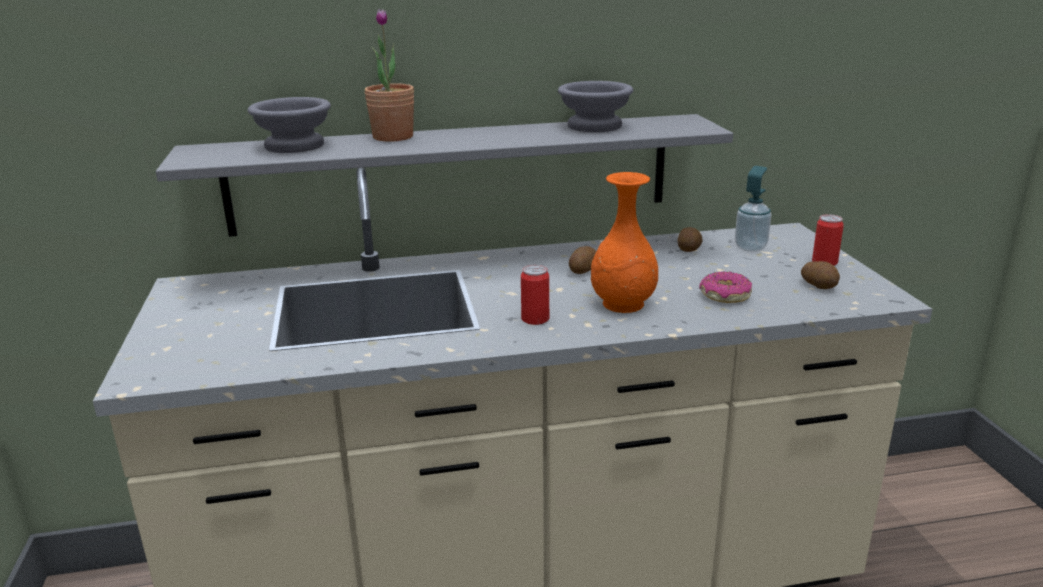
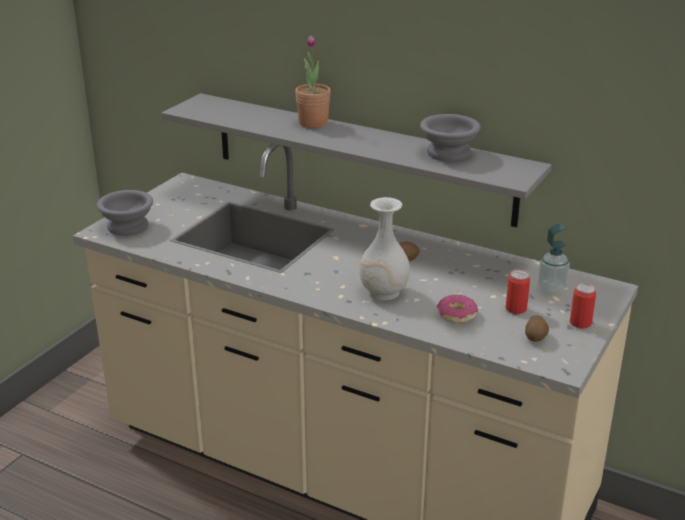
camera: 40 degrees right, 5 degrees up
grey bowl [248,97,331,153] -> grey bowl moved to [97,190,153,236]
can [521,265,549,325] -> can moved to [506,270,530,314]
orange vase [591,172,658,313] -> white vase [359,197,410,301]
potato [678,227,703,252] -> none

